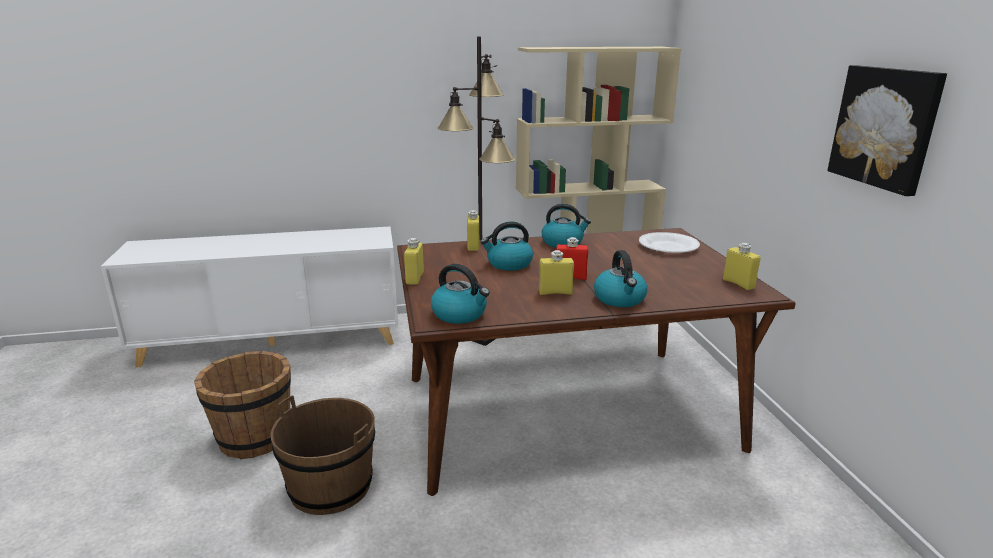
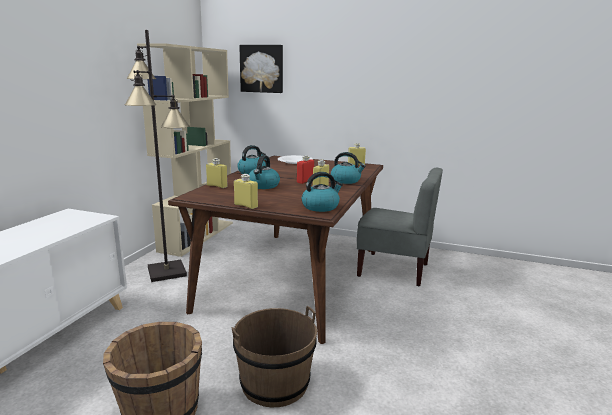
camera: 60 degrees left, 5 degrees down
picture [827,65,947,196] -> picture moved to [239,45,283,93]
none -> grey chair [357,168,443,286]

